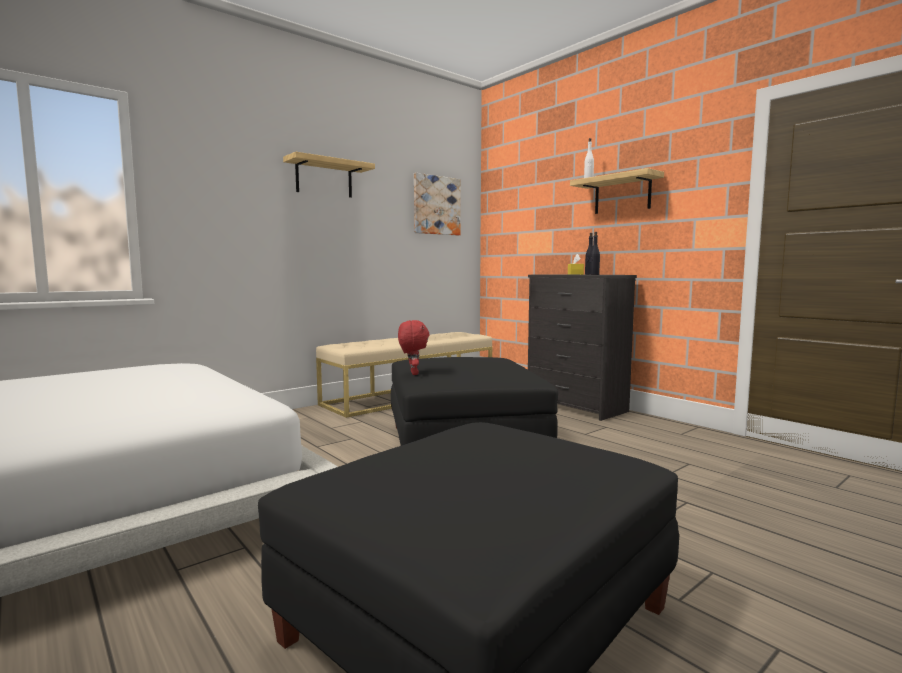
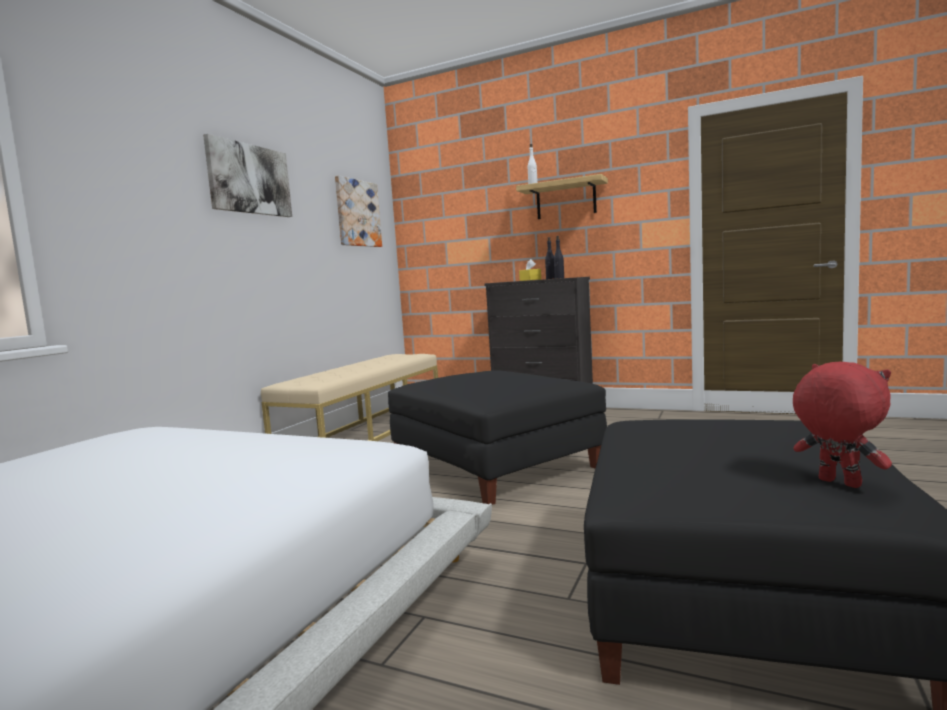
camera: 25 degrees left, 0 degrees up
shelf [283,152,375,198] -> picture [203,134,292,217]
red plush toy [398,320,430,375] -> red plush toy moved to [793,362,892,488]

